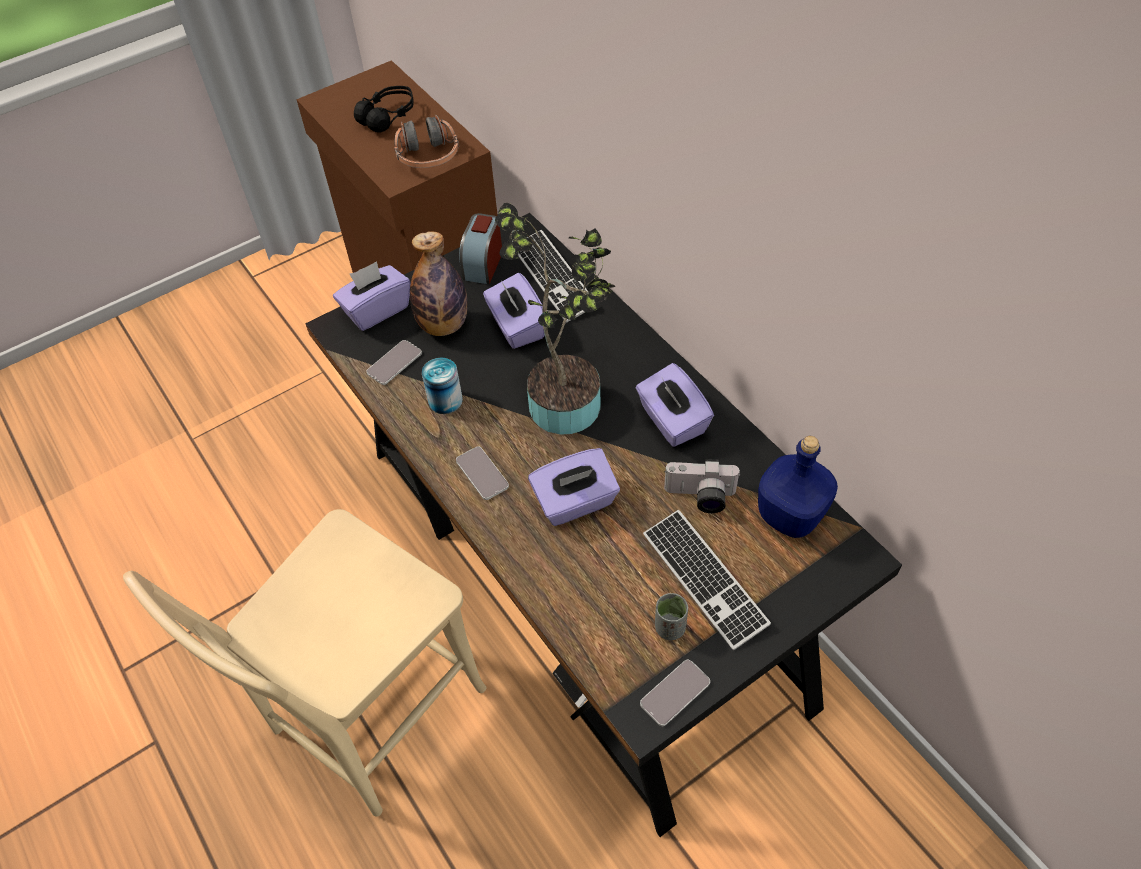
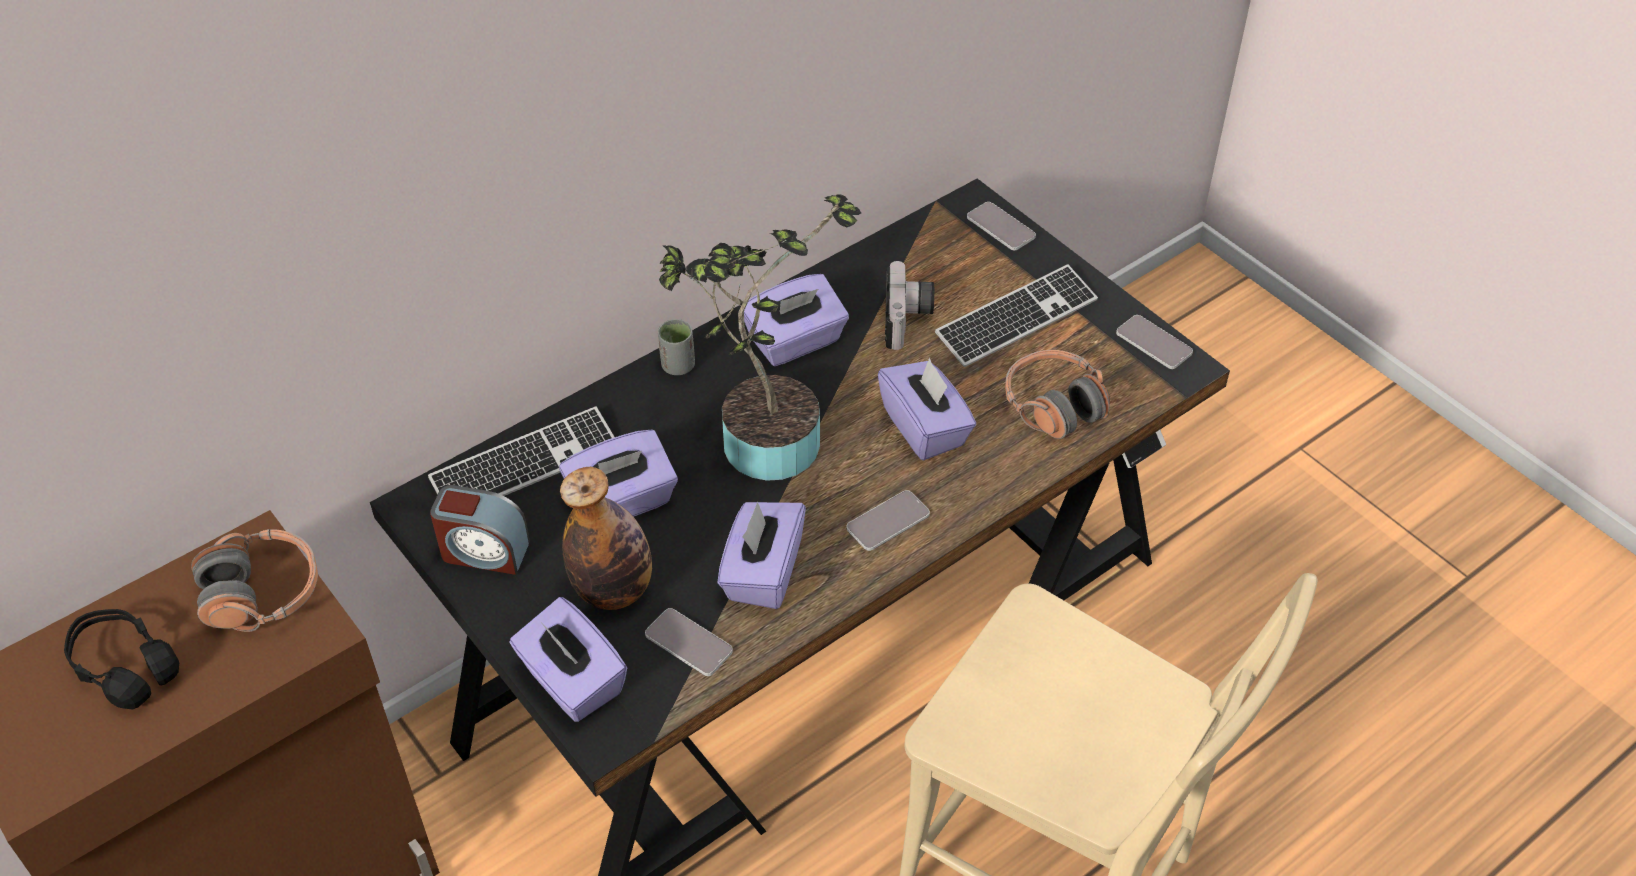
camera: 95 degrees left, 5 degrees down
can [422,358,463,414] -> purple tissue box [718,502,806,609]
grey cup [655,593,688,640] -> grey cup moved to [658,319,695,375]
blue bottle [758,436,838,538] -> none
none -> phone [967,202,1036,251]
none -> headphones [1005,350,1110,439]

